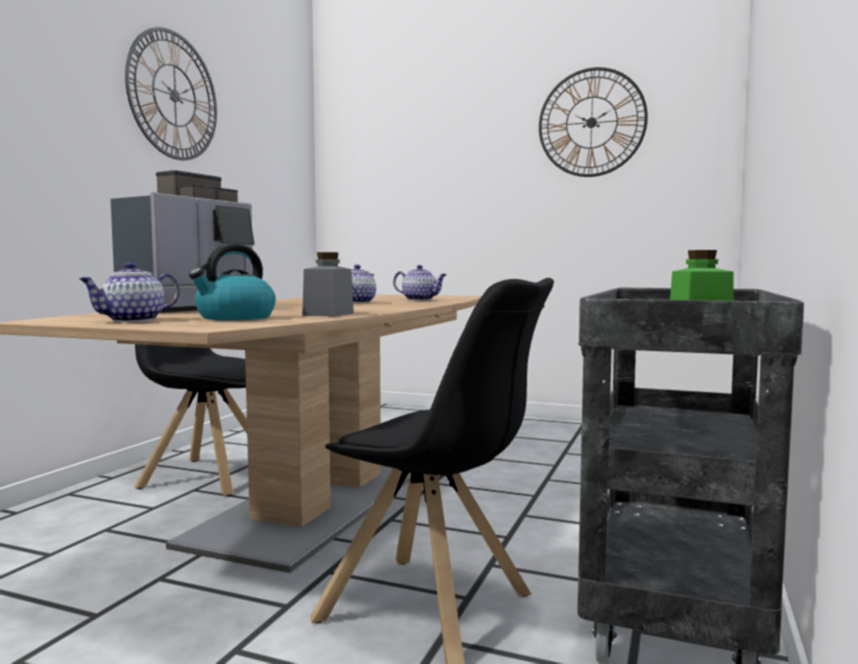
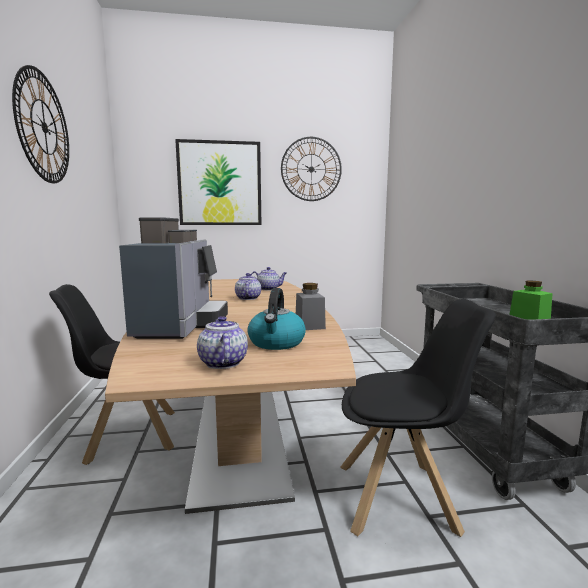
camera: 30 degrees left, 5 degrees up
teapot [79,262,180,322] -> teapot turned 150 degrees clockwise [197,316,248,369]
none -> picture [175,139,262,225]

